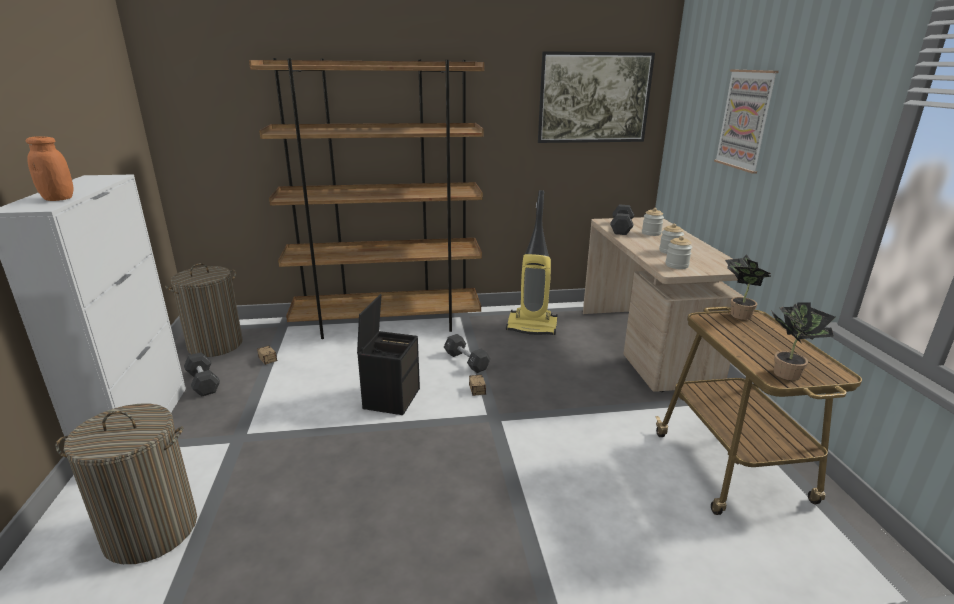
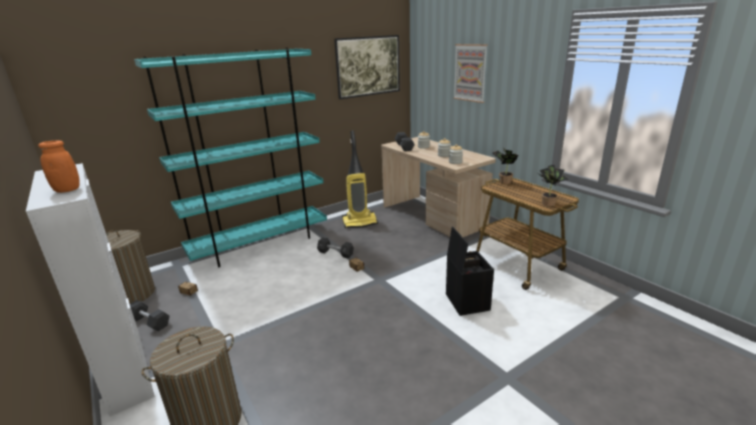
camera: 25 degrees left, 0 degrees up
brown bookcase [249,58,484,339] -> turquoise bookcase [134,48,327,267]
black storage box [357,294,420,415] -> black storage box moved to [446,226,494,316]

